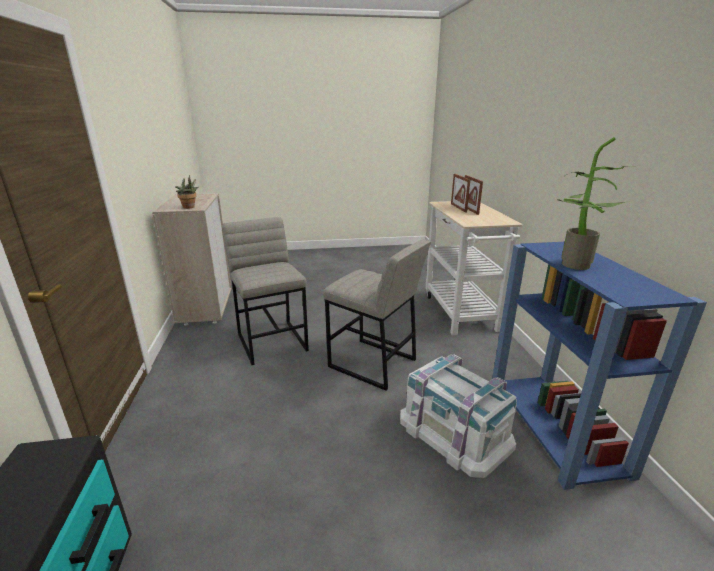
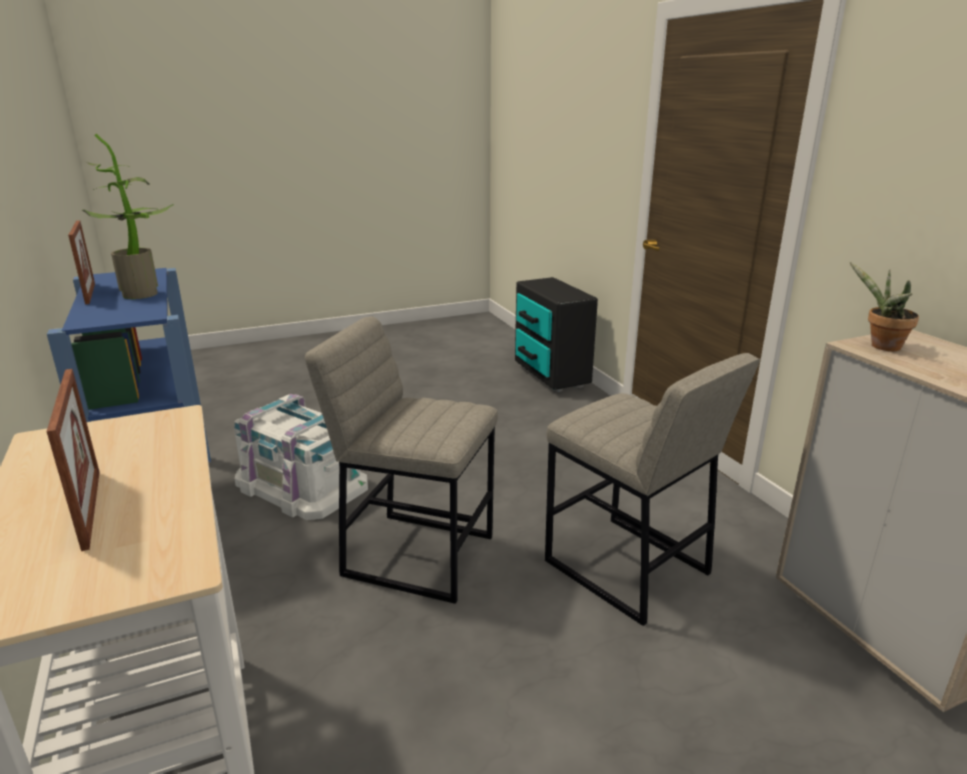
camera: 165 degrees right, 0 degrees up
picture frame [451,174,470,213] -> picture frame moved to [68,220,95,304]

